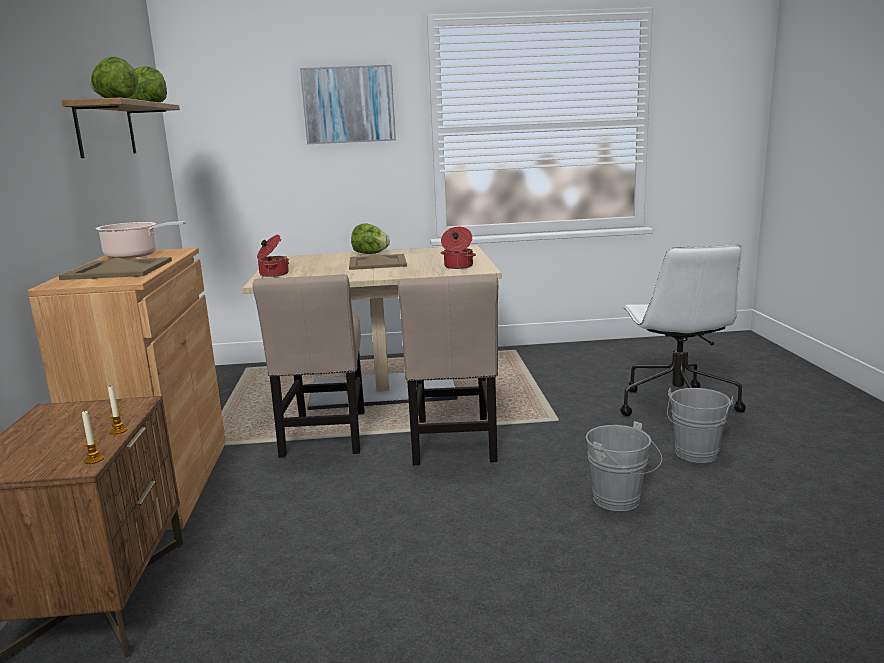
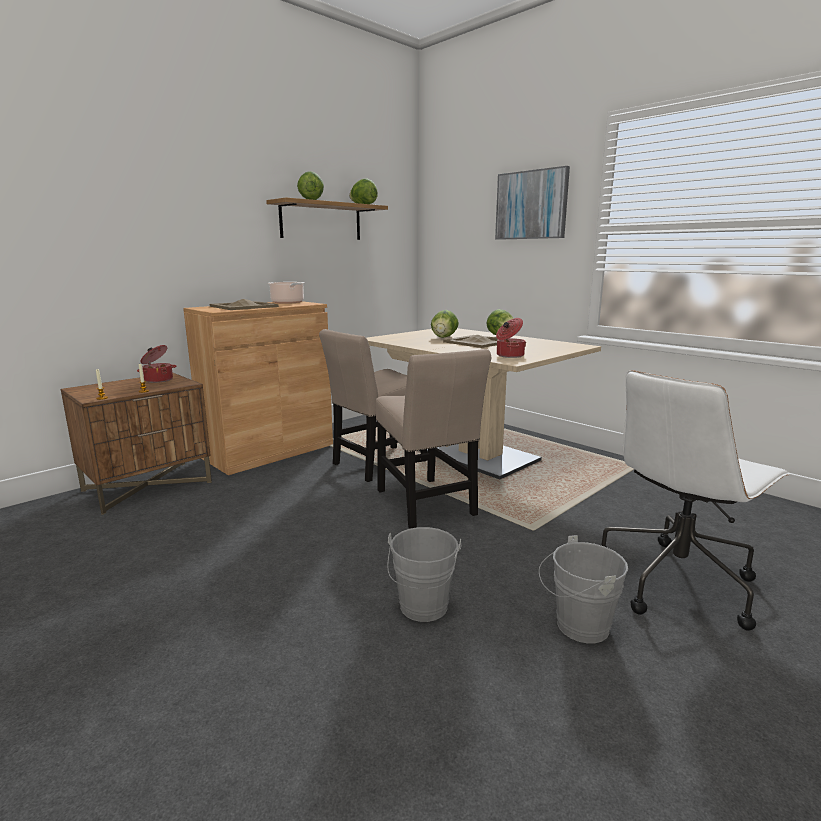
camera: 50 degrees right, 0 degrees up
cooking pot [257,235,289,277] -> cooking pot moved to [137,345,177,383]
beige chair [398,275,498,465] -> beige chair turned 75 degrees counterclockwise [376,349,492,528]
none -> lettuce [431,310,459,338]

